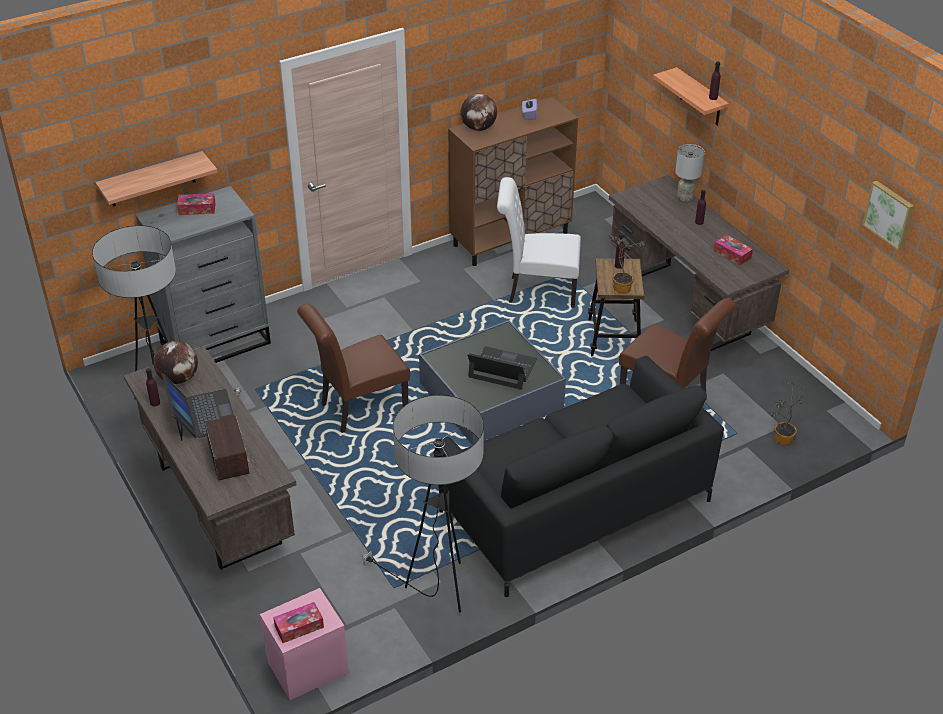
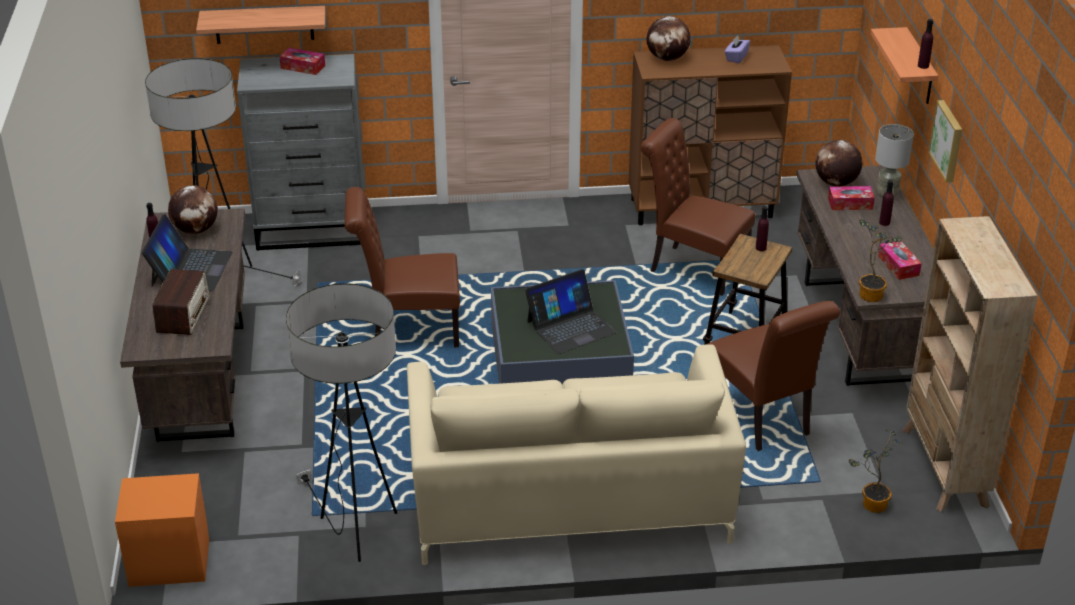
camera: 25 degrees right, 5 degrees down
pink nightstand [260,588,349,700] -> orange nightstand [115,473,209,587]
tissue box [273,602,324,643] -> tissue box moved to [828,186,875,210]
black sofa [438,355,724,597] -> beige sofa [407,344,746,565]
laptop [467,346,537,390] -> laptop turned 105 degrees clockwise [525,269,616,354]
white chair [497,177,581,308] -> brown chair [641,118,756,296]
potted plant [609,235,645,294] -> potted plant moved to [859,219,902,302]
picture [862,181,914,251] -> picture moved to [928,100,962,182]
none -> globe [816,140,862,187]
none -> beige bookcase [902,216,1038,512]

